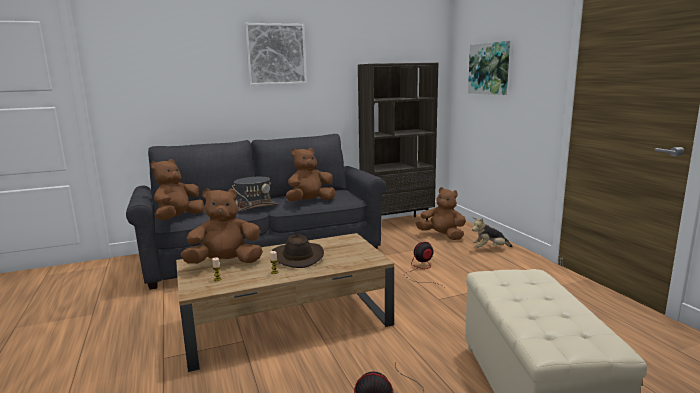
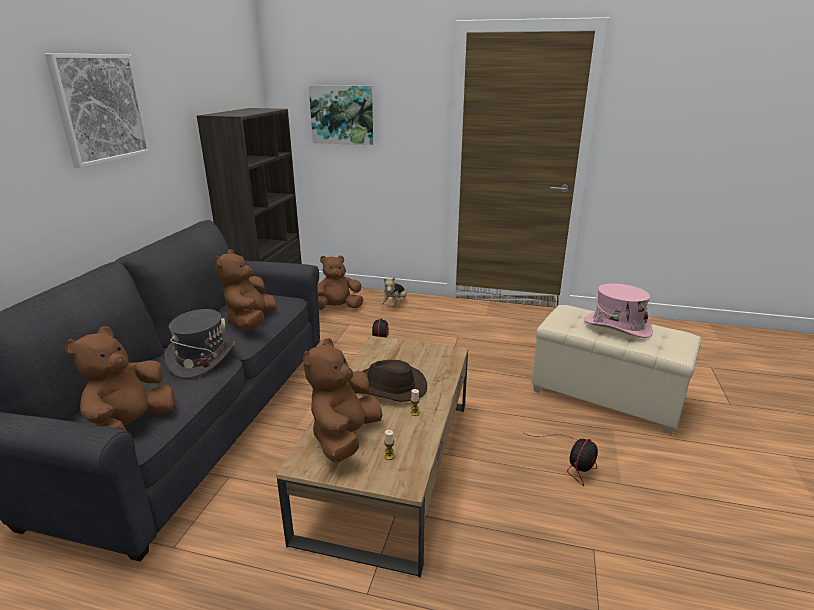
camera: 55 degrees left, 10 degrees up
brown plush toy [151,159,204,220] -> brown plush toy turned 45 degrees clockwise [65,326,176,431]
none -> pink hat [584,283,653,338]

